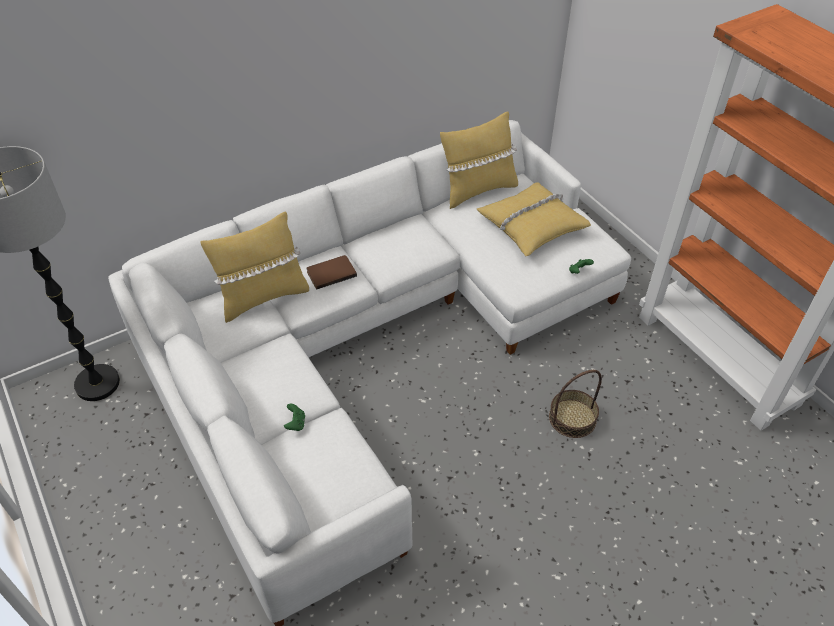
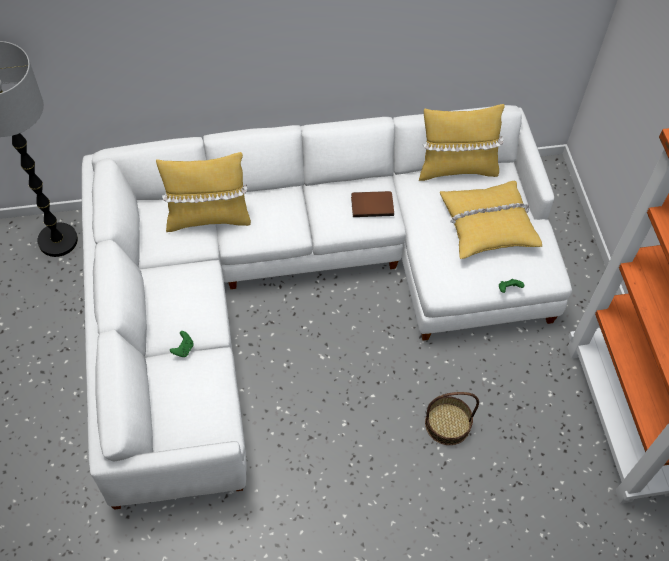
camera: 20 degrees right, 10 degrees up
brown book [306,255,357,290] -> brown book moved to [351,191,394,217]

